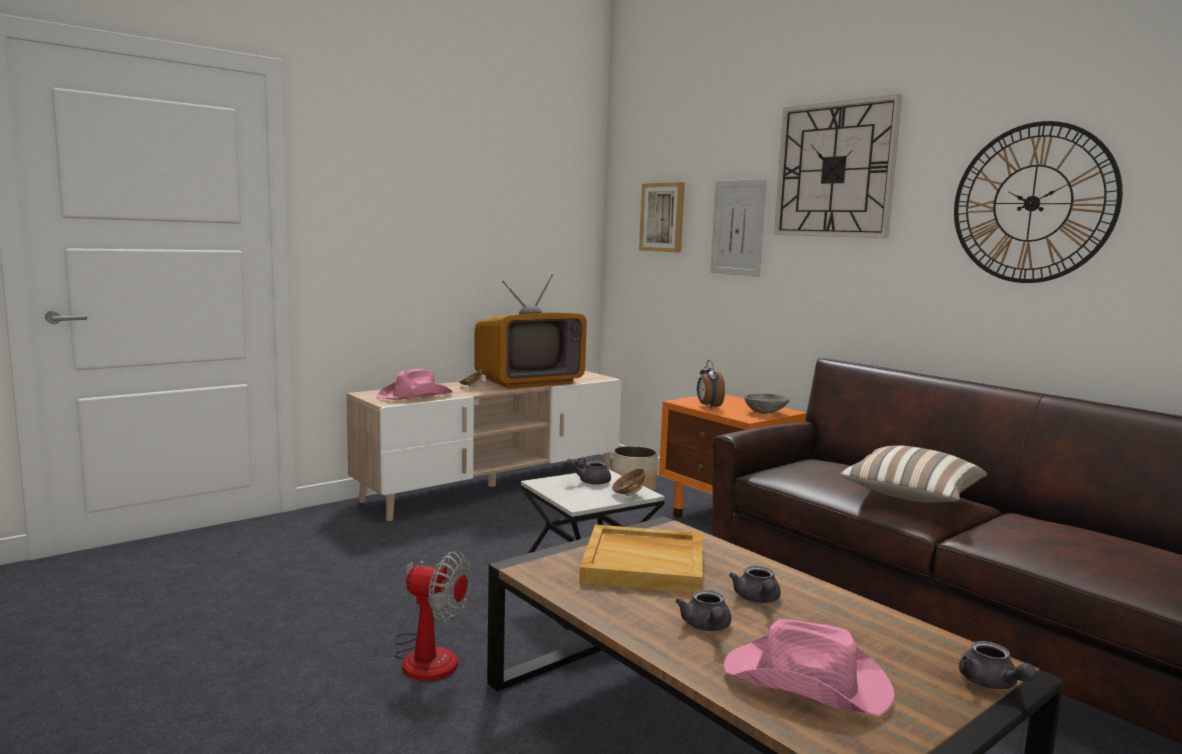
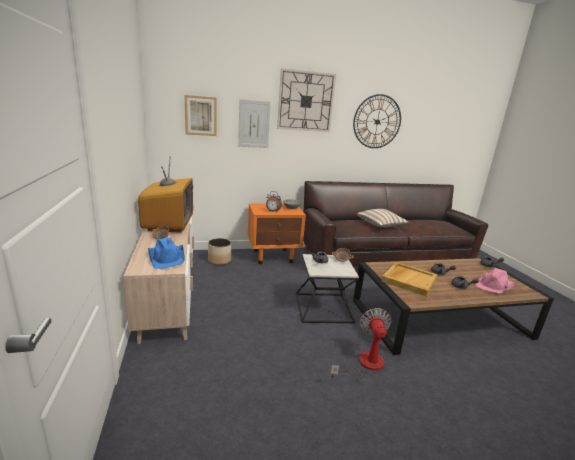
camera: 65 degrees left, 10 degrees up
pink hat [377,369,453,400] -> blue hat [148,238,185,269]
fan [394,551,472,681] -> fan turned 45 degrees counterclockwise [331,308,391,382]

